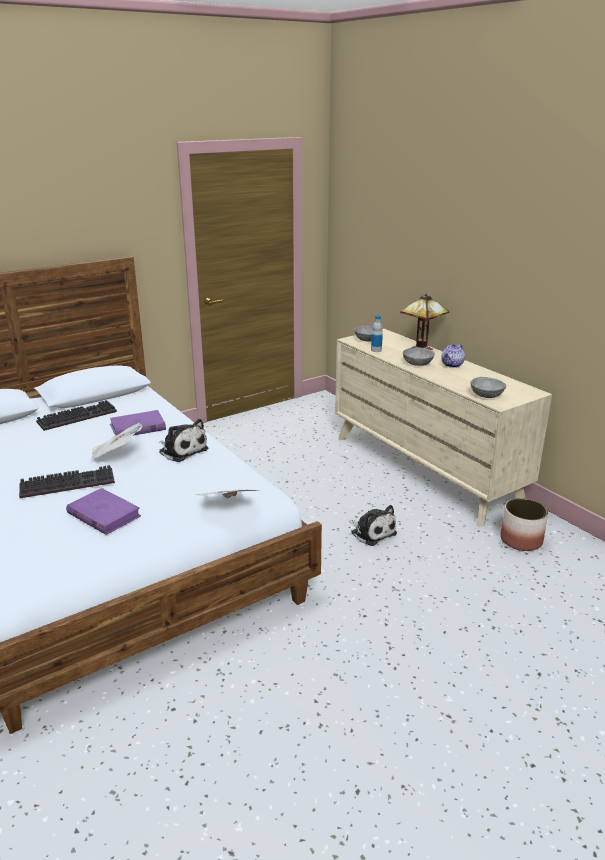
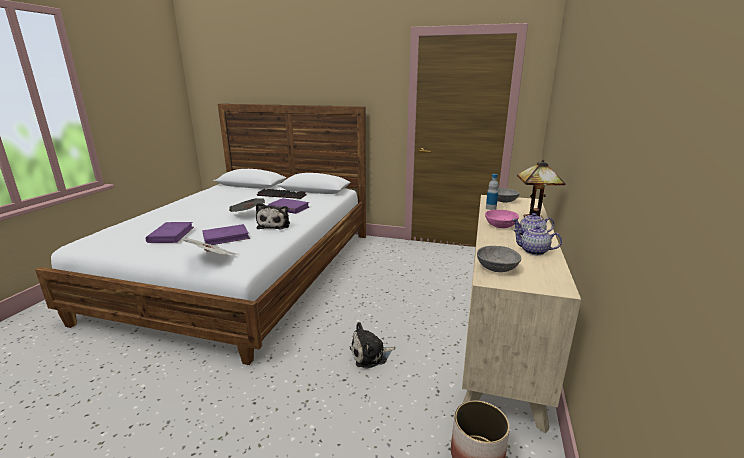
camera: 50 degrees right, 5 degrees down
keyboard [19,465,115,498] -> none
plush toy [349,505,397,546] -> plush toy turned 60 degrees clockwise [350,322,396,369]
grey bowl [403,347,435,366] -> pink bowl [485,210,519,228]
none -> purple book [202,224,250,245]
none -> teapot [513,225,562,255]

